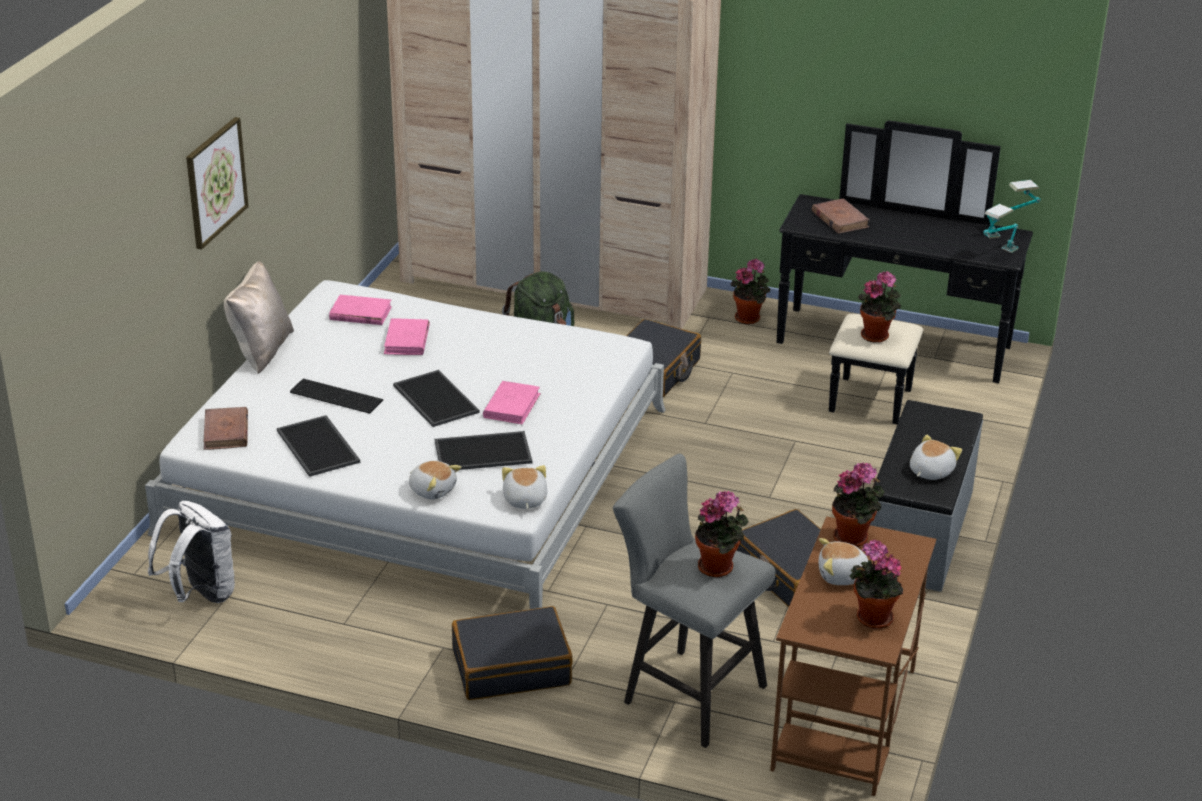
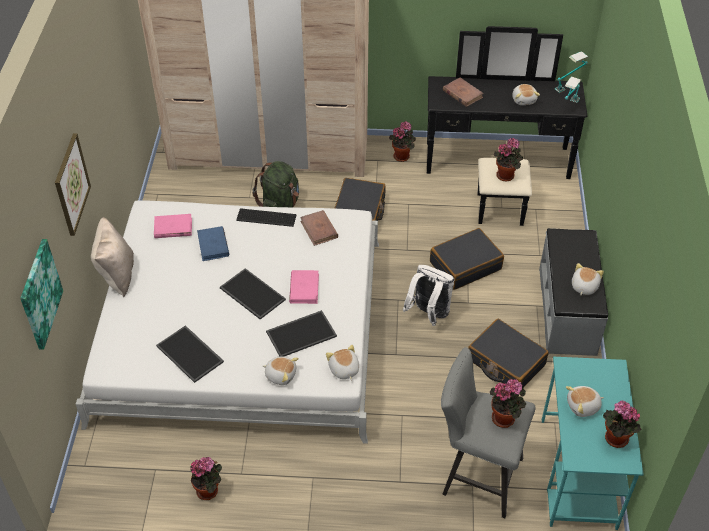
camera: 15 degrees left, 15 degrees up
white backpack [148,501,235,603] -> white backpack moved to [403,265,454,326]
brown book [204,407,248,450] -> brown book moved to [300,210,338,246]
keyboard [290,379,383,414] -> keyboard moved to [236,208,297,227]
pink book [384,319,430,355] -> blue book [197,226,229,261]
black suitcase [452,606,573,700] -> black suitcase moved to [430,228,504,290]
brown desk [770,516,936,796] -> turquoise desk [542,357,644,530]
potted plant [832,462,885,547] -> potted plant moved to [190,457,222,500]
none -> picture [20,239,63,350]
none -> plush toy [512,84,540,105]

